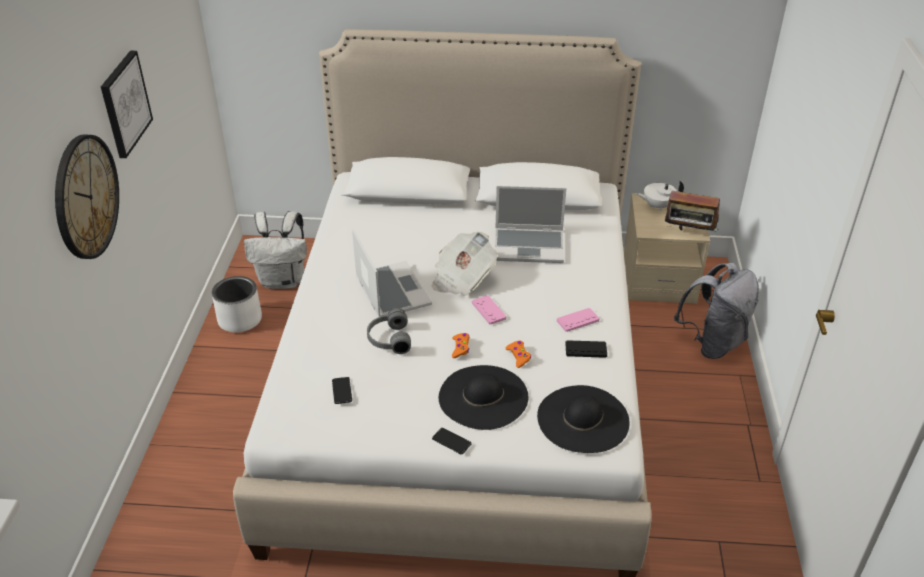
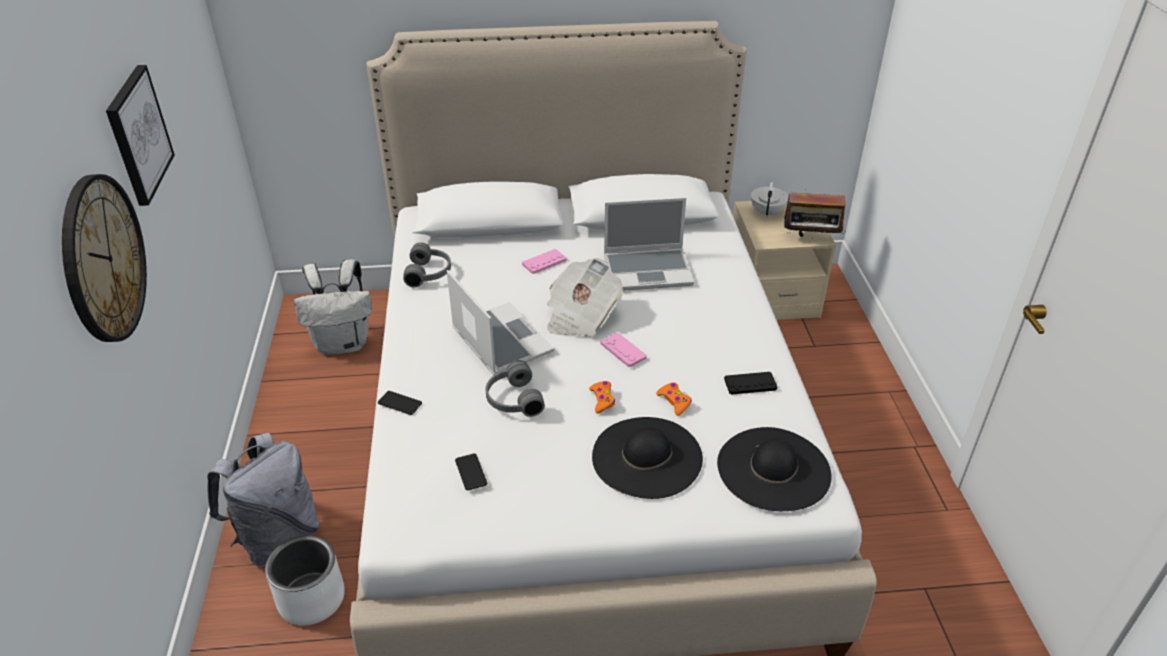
camera: 10 degrees left, 0 degrees up
white planter [212,276,262,333] -> white planter moved to [265,535,345,625]
phone [432,428,472,454] -> phone moved to [378,391,422,415]
pink game controller [557,308,600,332] -> pink game controller moved to [522,249,567,274]
white teapot [635,180,684,211] -> white teapot turned 120 degrees clockwise [751,182,788,218]
grey backpack [674,263,759,359] -> grey backpack moved to [207,433,320,568]
none -> grey headphones [403,242,451,288]

